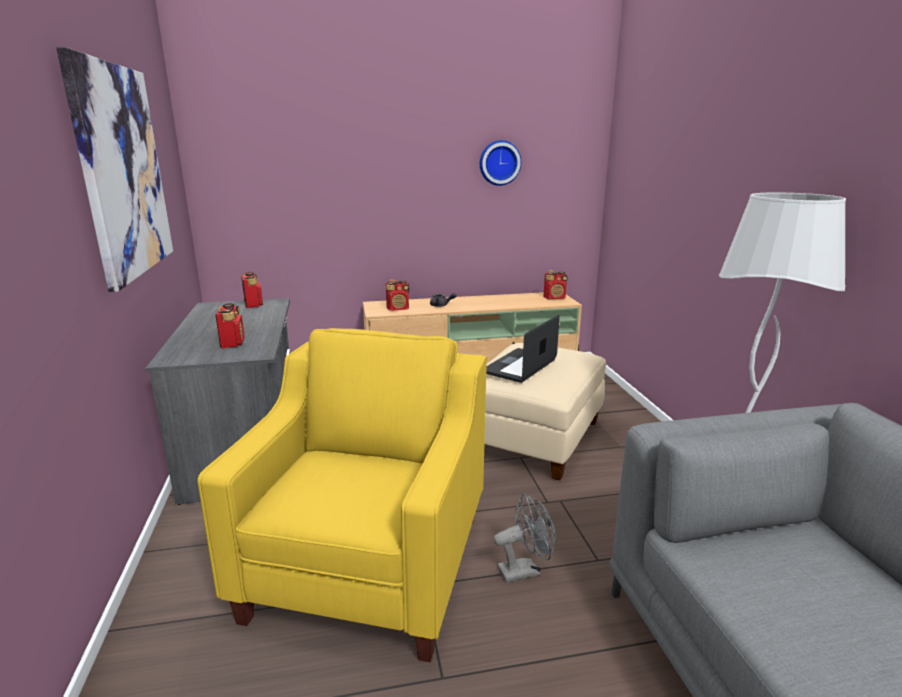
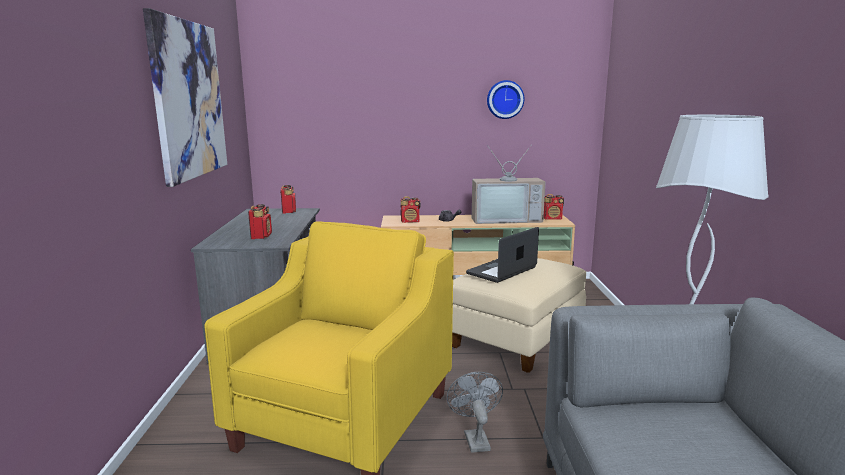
camera: 10 degrees right, 5 degrees down
grey fan [494,494,556,583] -> grey fan turned 90 degrees counterclockwise [447,372,503,453]
none -> television [472,145,545,224]

